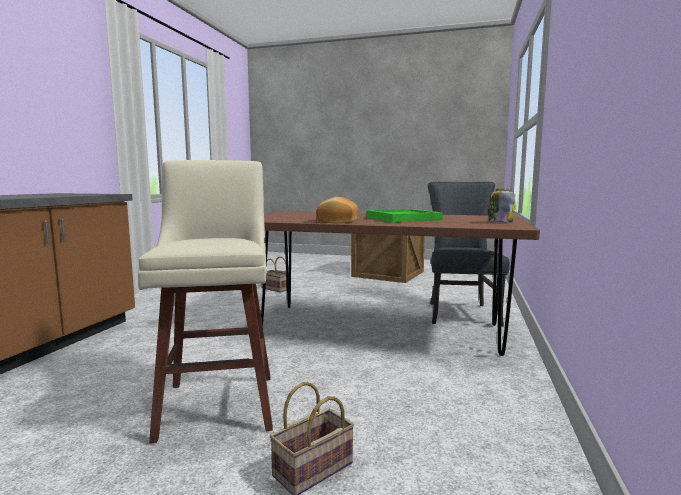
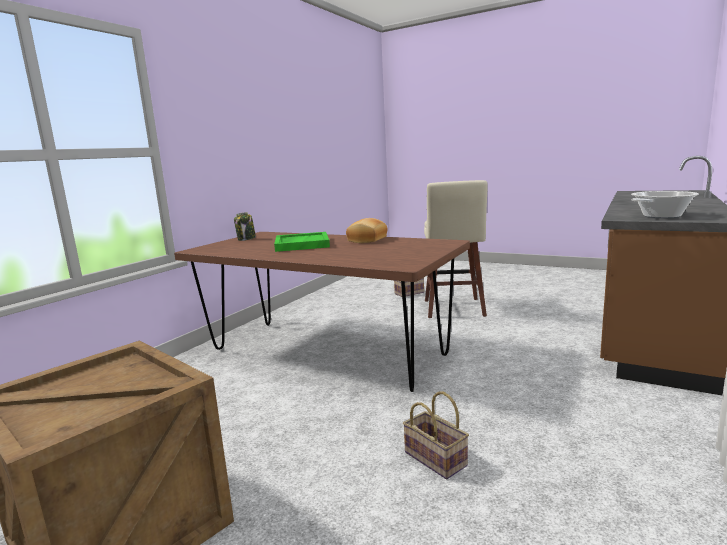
camera: 165 degrees left, 5 degrees up
grey chair [428,182,510,327] -> none
none -> cooking pot [631,191,699,218]

